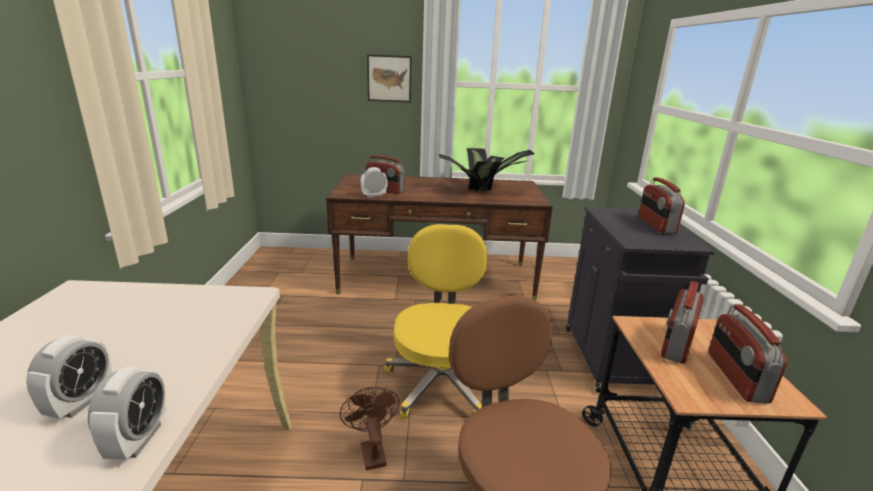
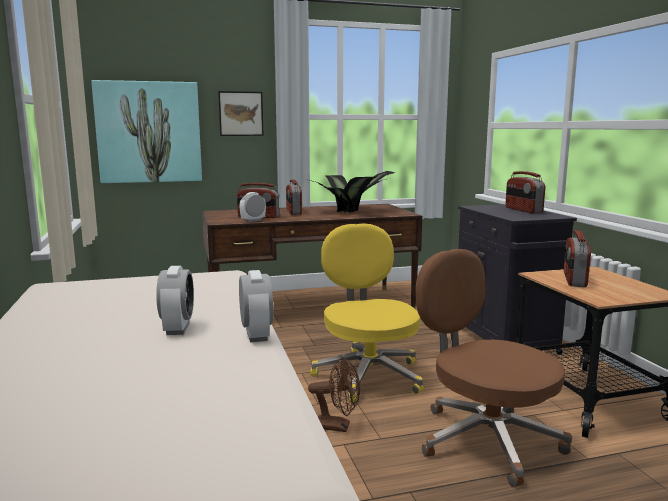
camera: 15 degrees left, 10 degrees down
brown fan [339,387,400,470] -> brown fan turned 135 degrees clockwise [308,357,360,432]
radio [709,304,787,404] -> radio moved to [286,180,302,215]
none -> picture [91,80,202,183]

